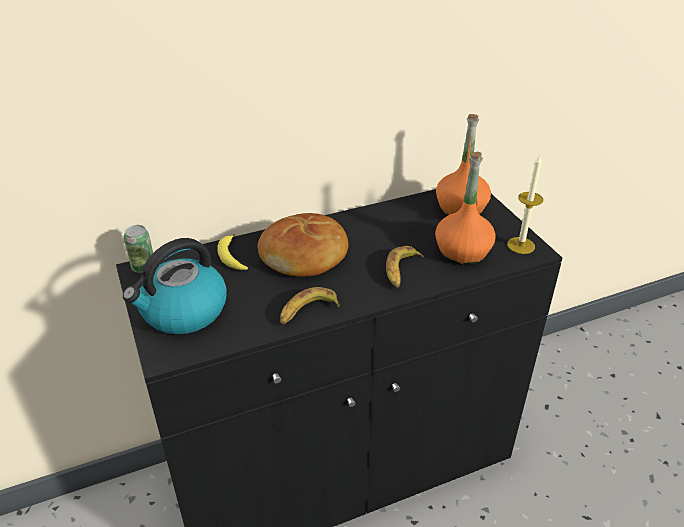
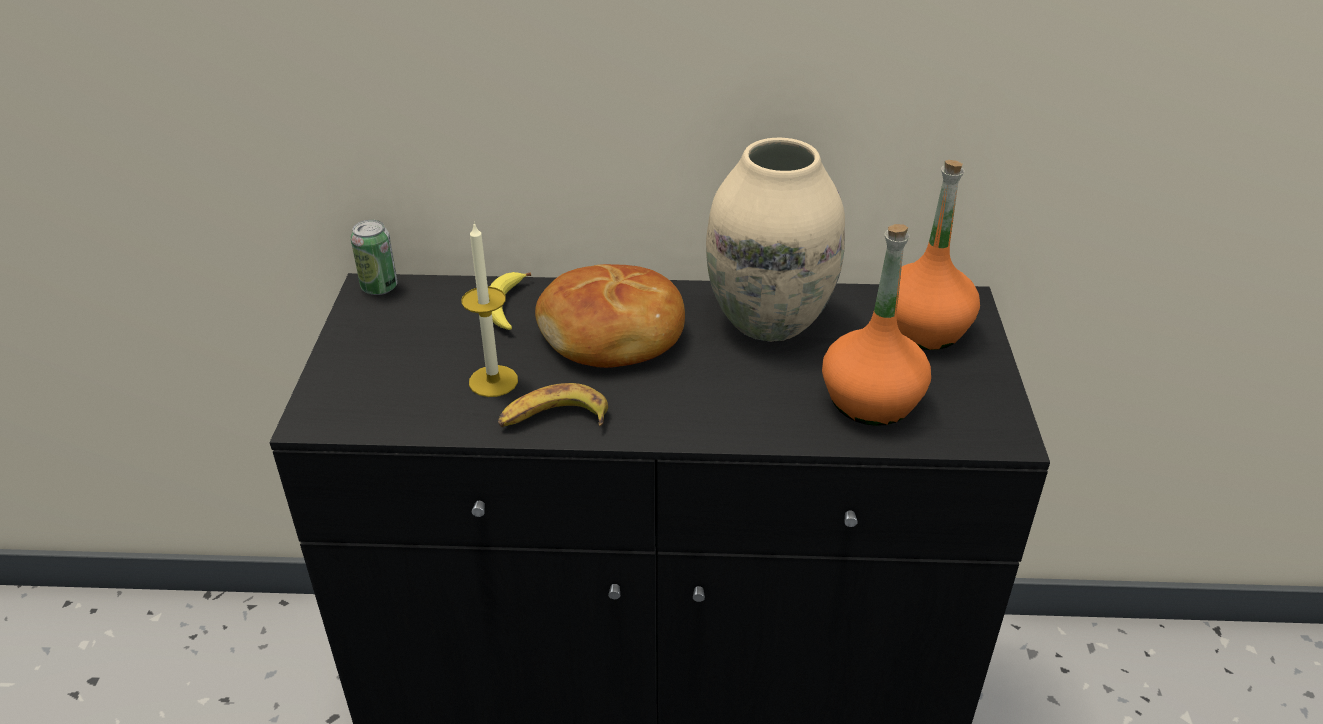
camera: 25 degrees right, 0 degrees up
kettle [123,238,227,334] -> none
banana [386,246,424,288] -> none
candle [507,156,543,254] -> candle moved to [461,222,518,397]
none -> beige vase [706,138,845,342]

